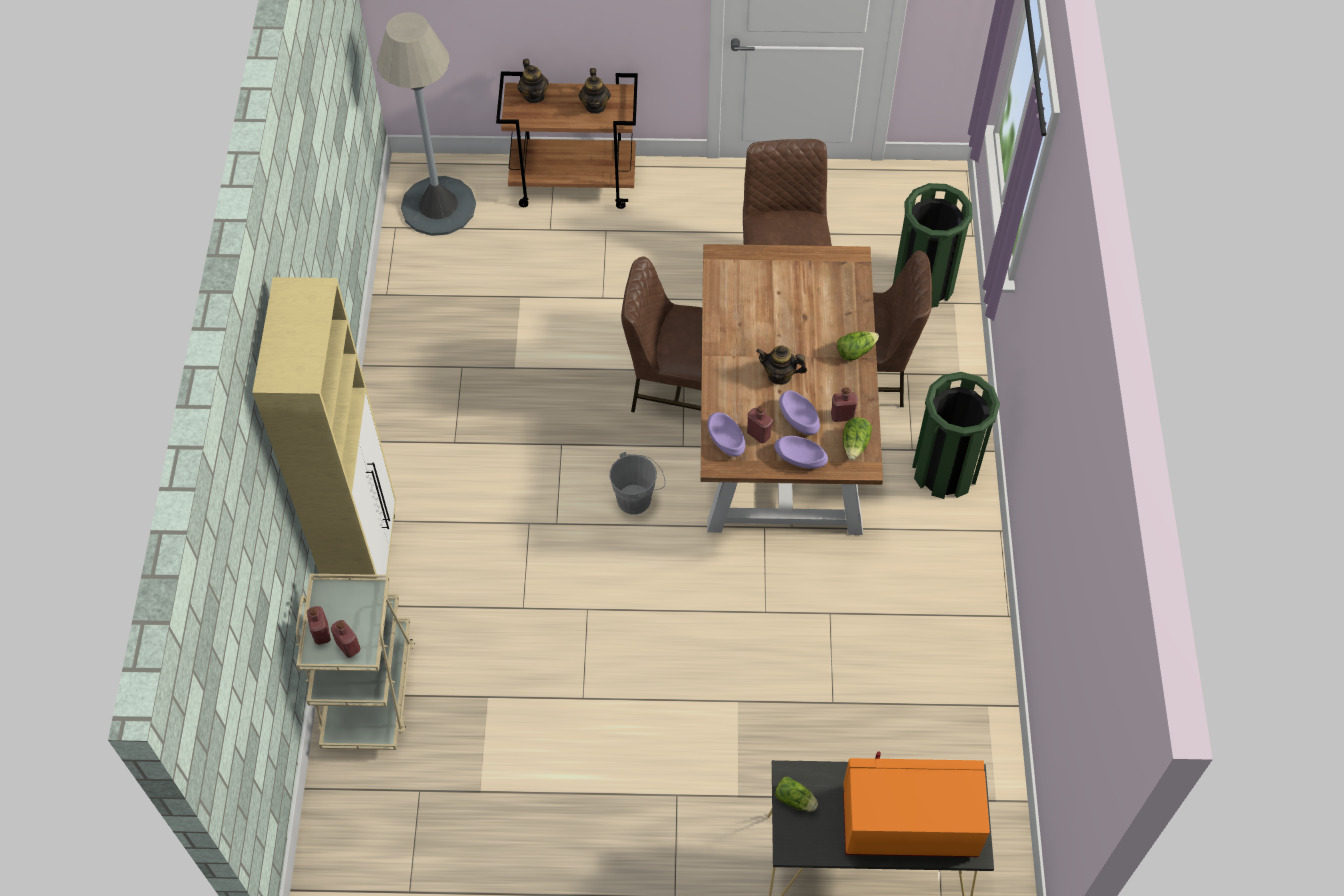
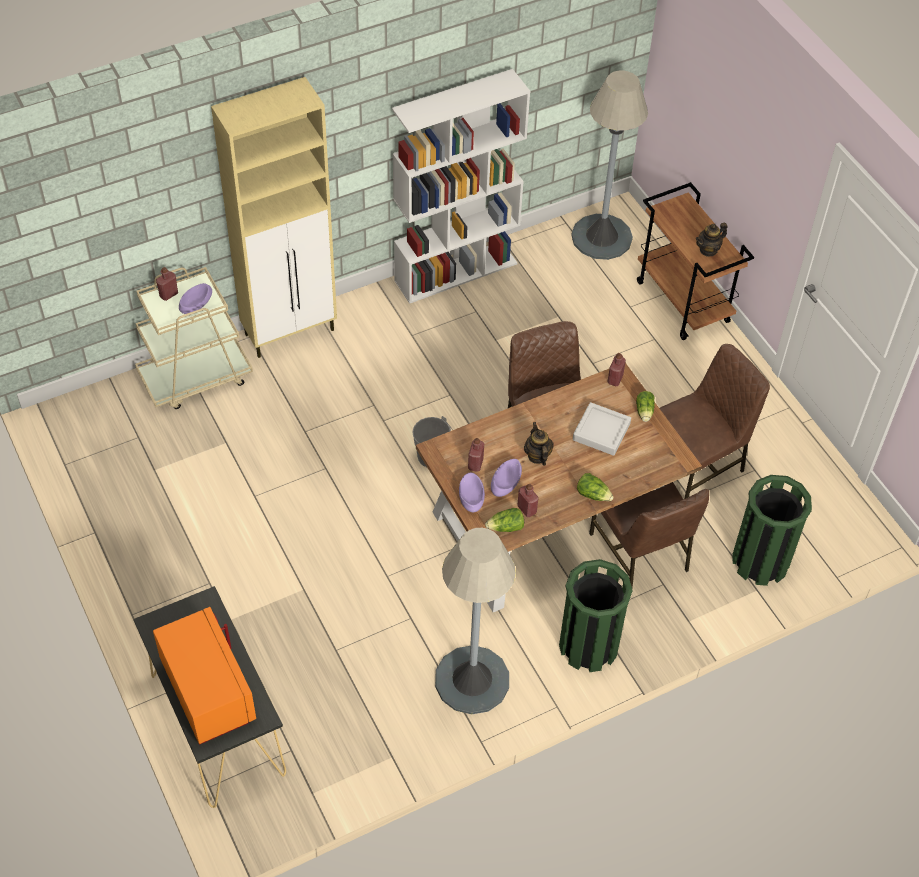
camera: 60 degrees right, 5 degrees down
red bottle [331,620,361,658] -> red bottle moved to [607,353,626,386]
teapot [518,59,548,103] -> none
purple bowl [708,412,745,457] -> purple bowl moved to [179,283,212,314]
lettuce [775,777,818,812] -> lettuce moved to [636,391,655,422]
none -> white bookcase [392,69,530,304]
none -> grey floor lamp [435,528,516,715]
none -> grey tray [573,402,631,456]

